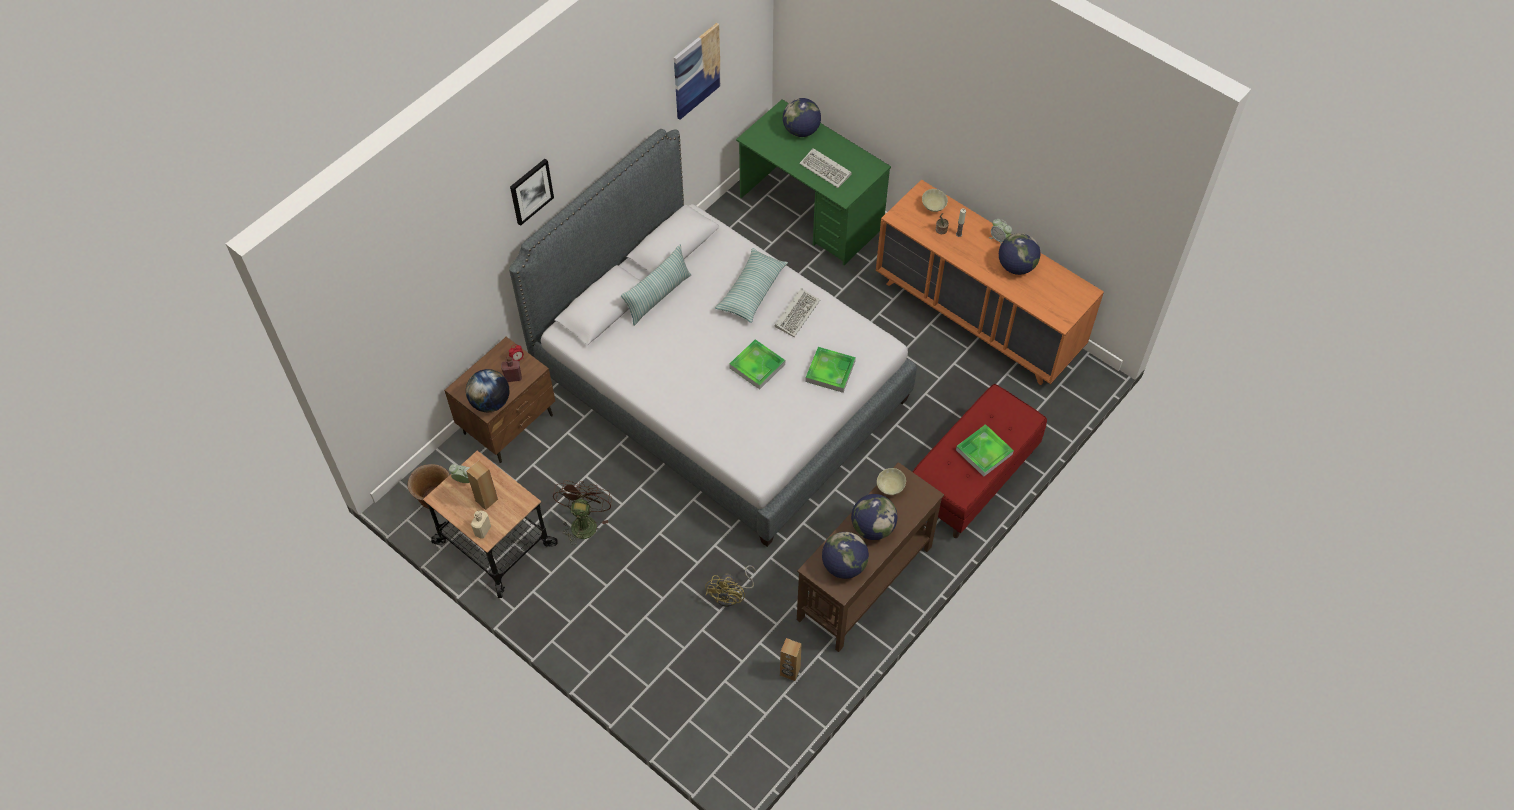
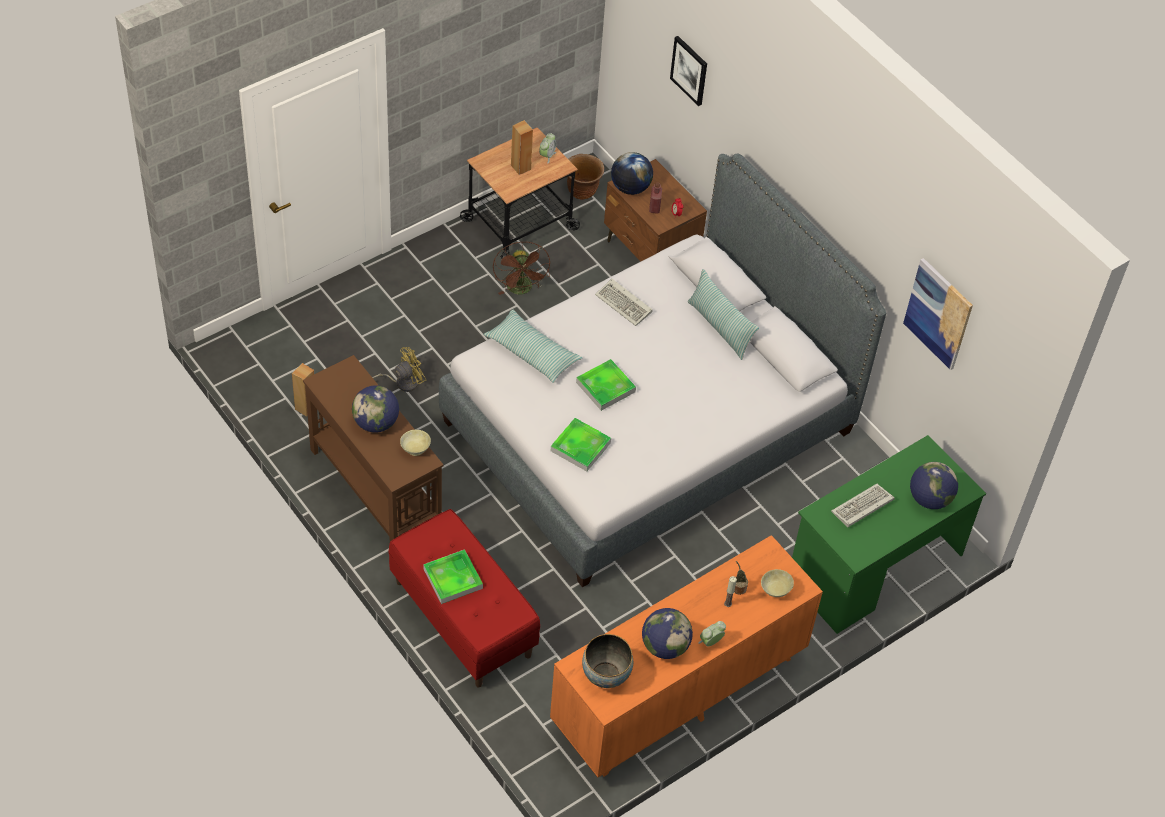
camera: 100 degrees right, 5 degrees down
beige bottle [471,511,491,539] -> none
picture [510,159,554,226] -> picture moved to [670,36,707,106]
brown fan [553,481,612,545] -> brown fan turned 60 degrees clockwise [493,242,550,295]
yellow fan [705,565,756,607] -> yellow fan turned 120 degrees clockwise [372,347,426,392]
pillow [715,248,788,323] -> pillow moved to [484,310,582,383]
keyboard [775,288,820,337] -> keyboard moved to [595,279,653,326]
globe [822,532,869,579] -> none
none -> bowl [582,634,633,688]

